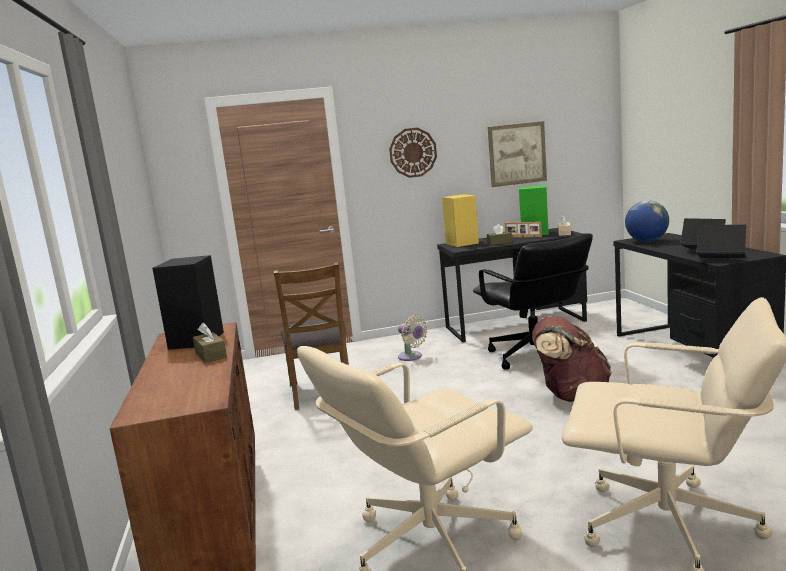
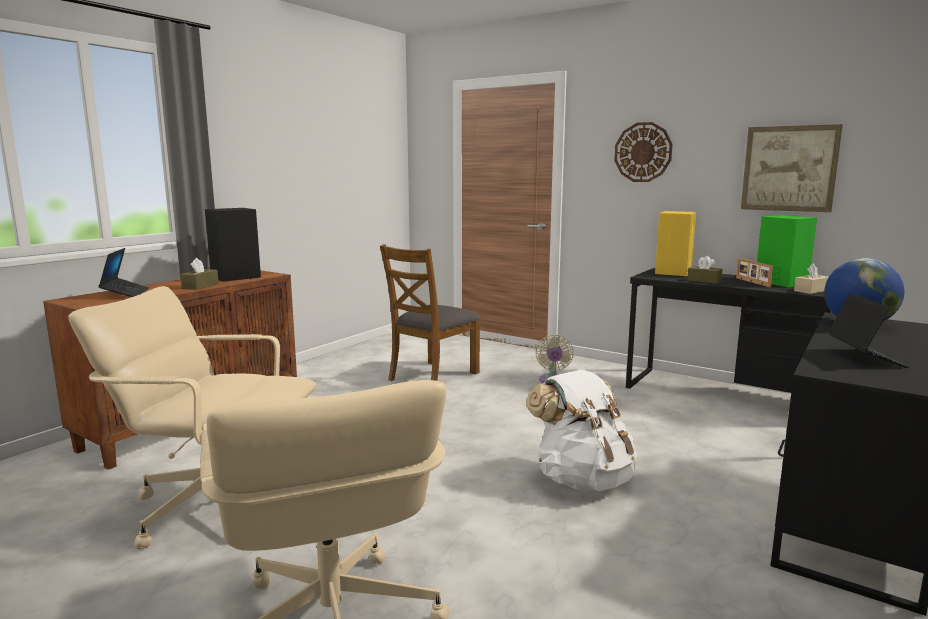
camera: 45 degrees right, 0 degrees up
black office chair [473,233,593,370] -> none
brown backpack [532,316,612,402] -> white backpack [526,370,637,491]
laptop [697,225,747,258] -> laptop moved to [98,248,149,297]

